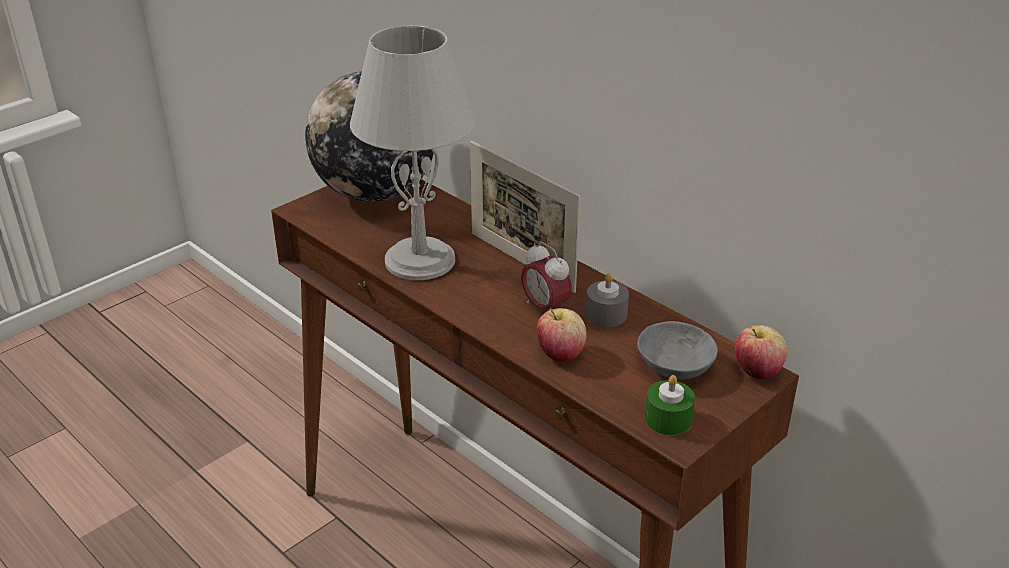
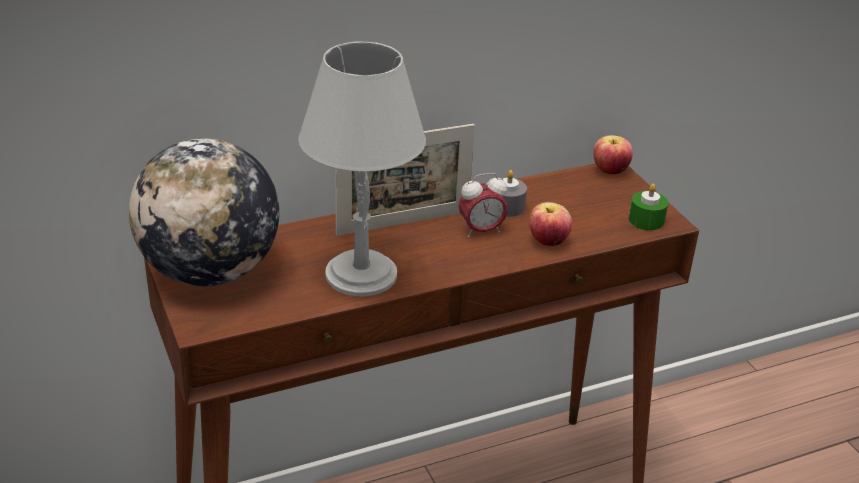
camera: 70 degrees left, 0 degrees up
grey bowl [637,321,718,380] -> none

